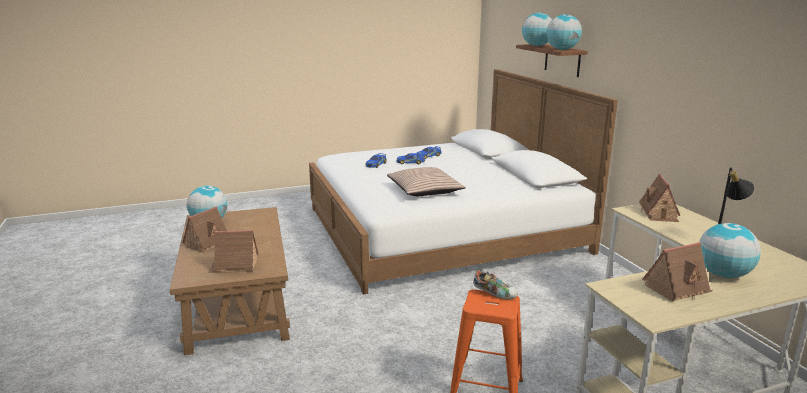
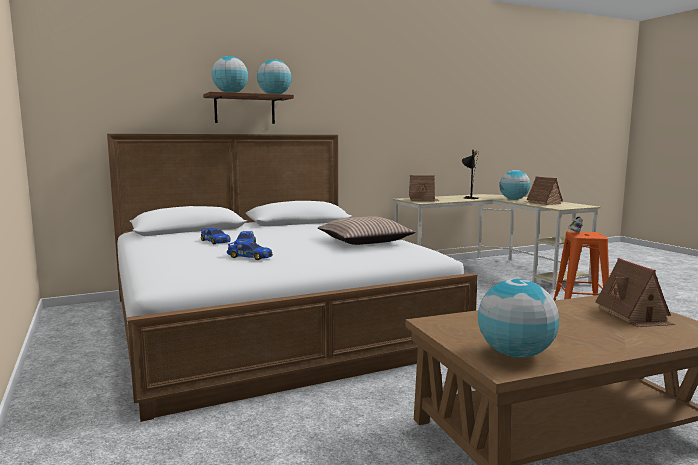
camera: 95 degrees left, 10 degrees down
toy house [182,206,227,253] -> none

